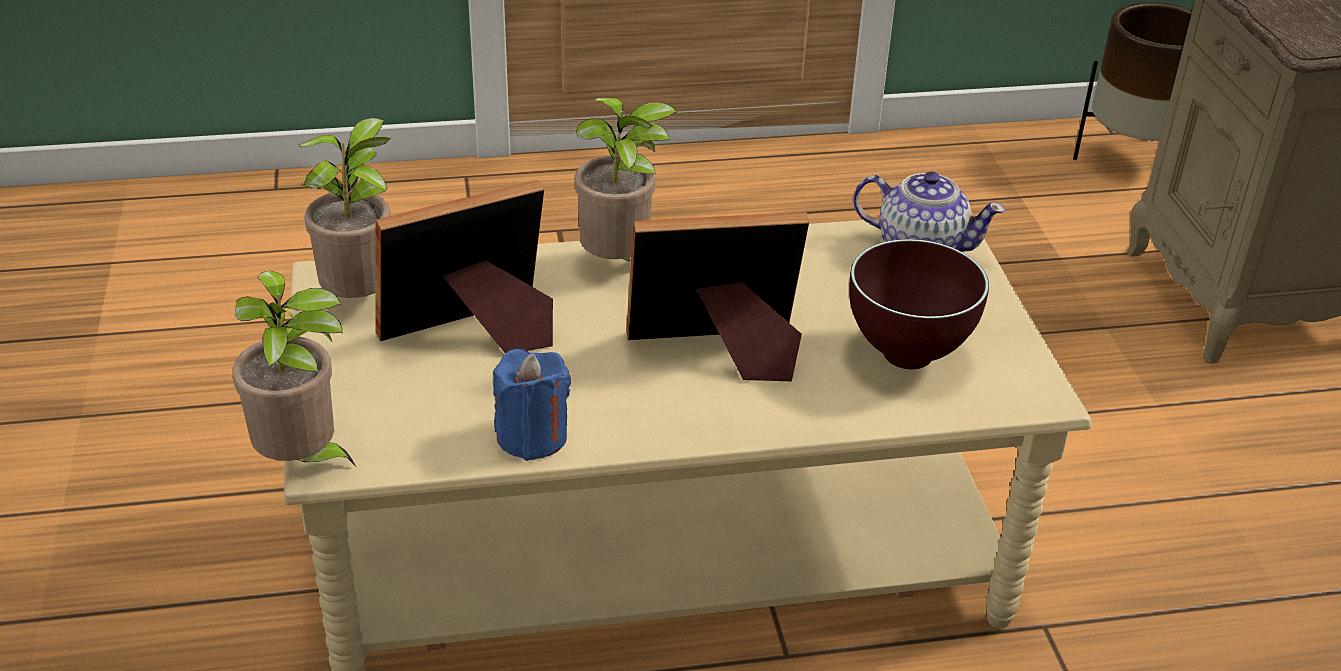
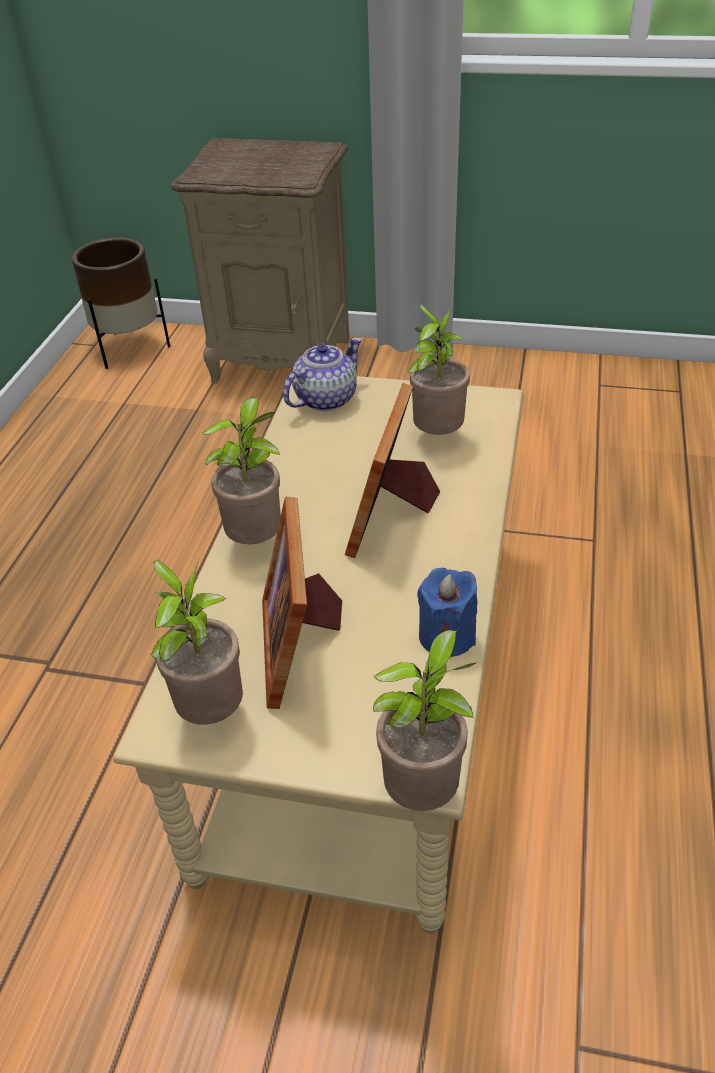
camera: 65 degrees left, 5 degrees up
brown bowl [849,239,989,369] -> potted plant [408,305,470,435]

